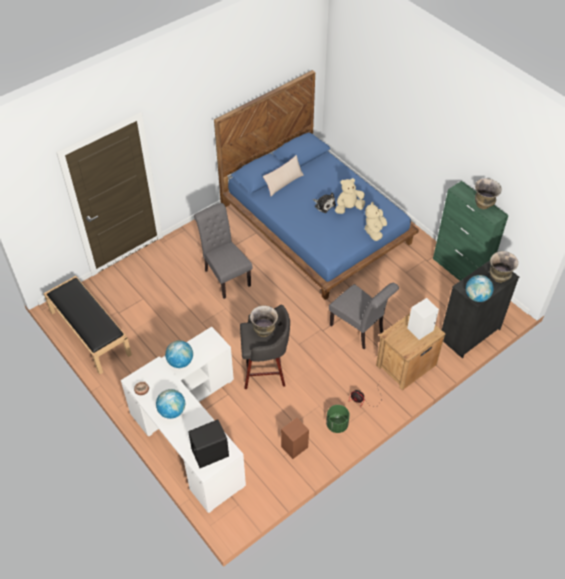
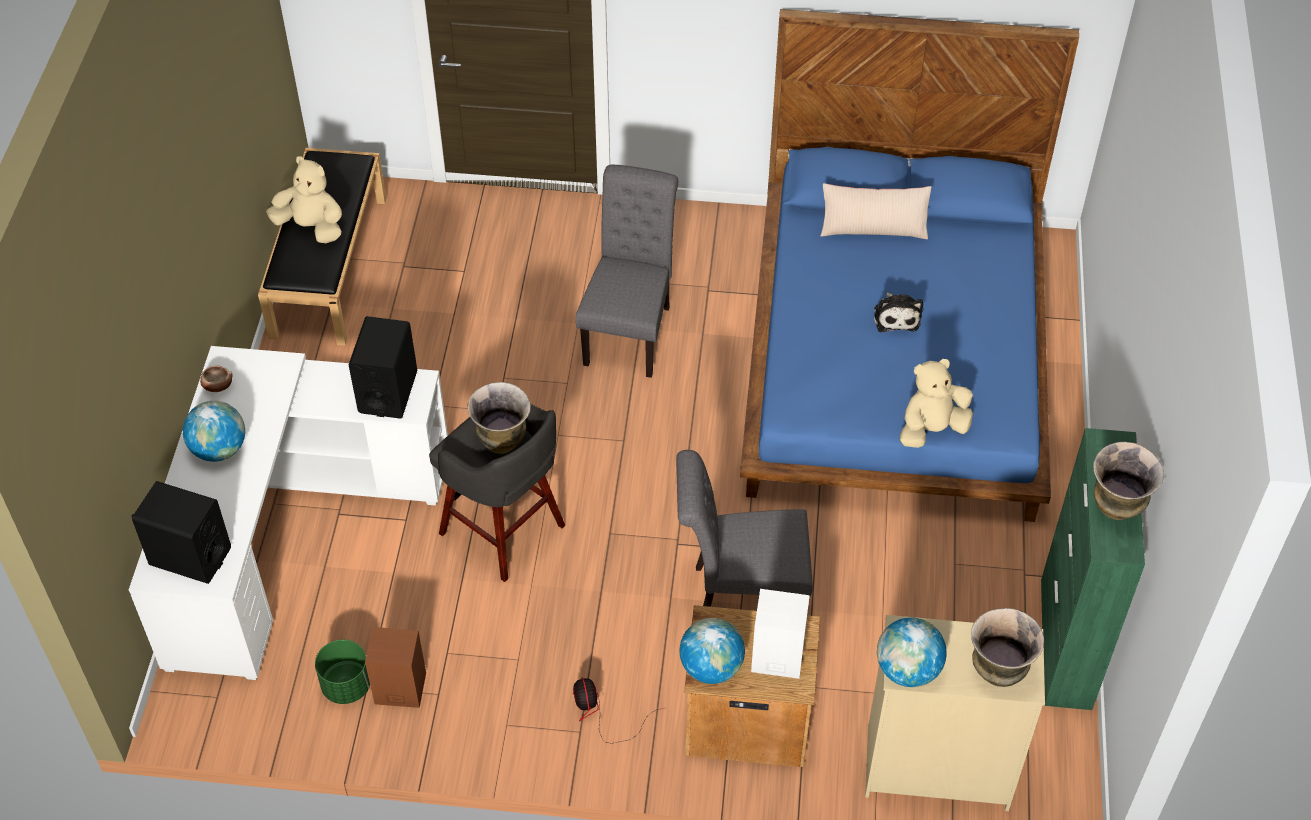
camera: 45 degrees right, 0 degrees up
globe [165,340,193,368] -> globe moved to [679,618,745,684]
green planter [326,405,350,433] -> green planter moved to [315,639,370,704]
grey chair [329,283,399,349] -> grey chair turned 90 degrees clockwise [676,450,813,607]
beige plush toy [335,178,365,214] -> beige plush toy moved to [266,156,342,243]
black dresser [442,260,519,358] -> beige dresser [865,615,1045,811]
none -> black speaker [349,316,417,418]

